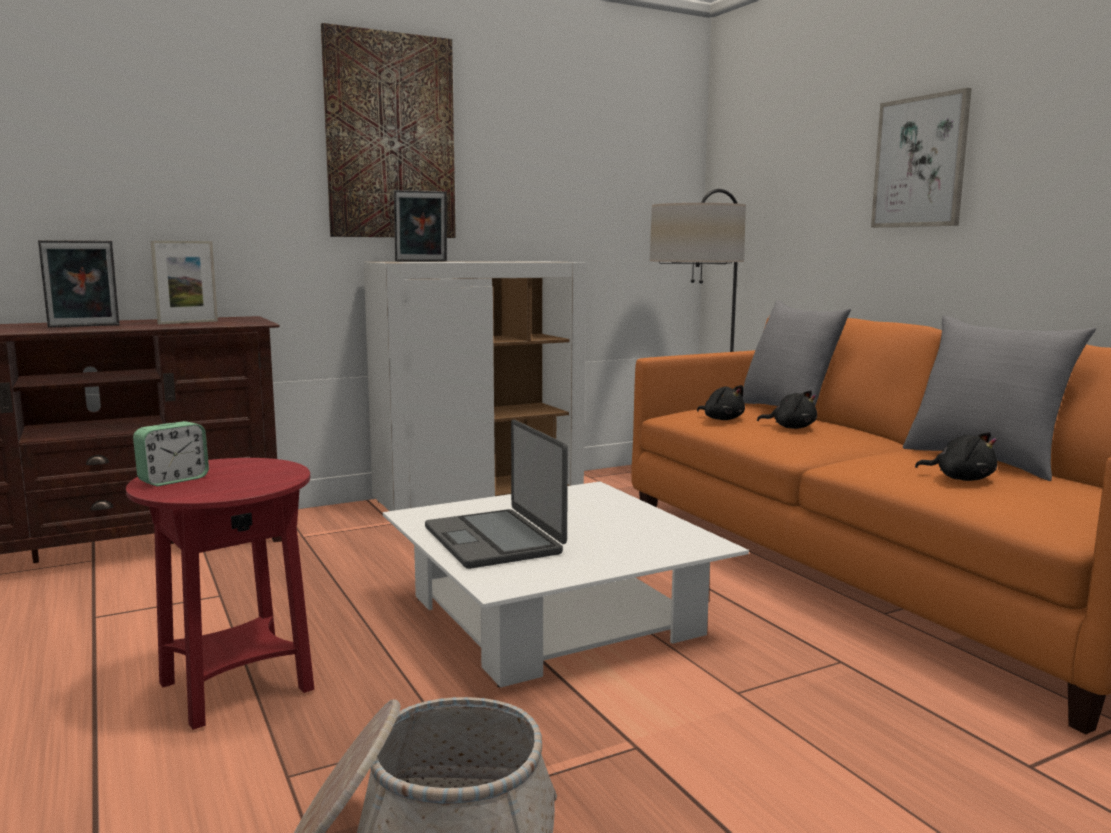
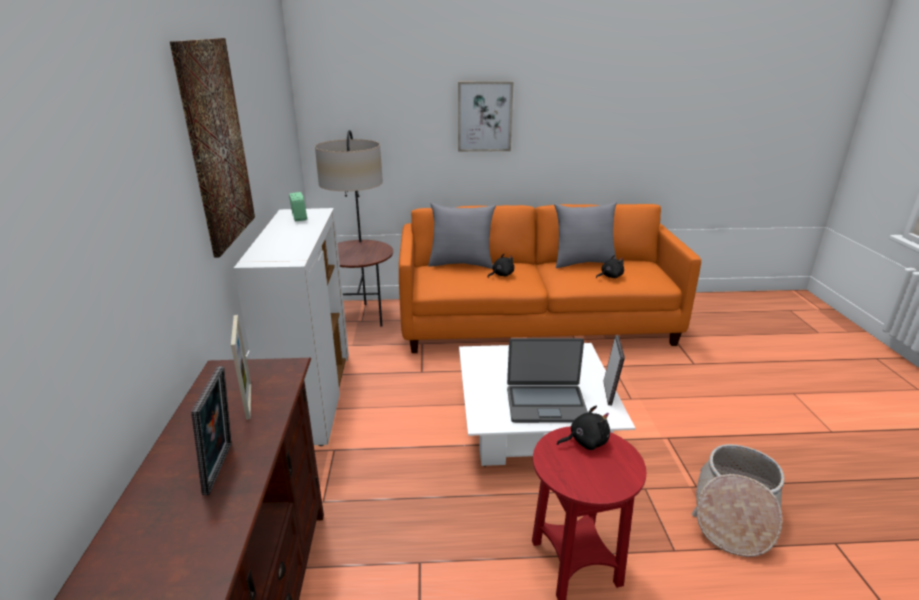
camera: 65 degrees left, 15 degrees up
alarm clock [133,421,209,486] -> alarm clock moved to [289,192,307,221]
picture frame [394,190,447,261] -> picture frame moved to [604,335,625,406]
black plush toy [697,385,745,420] -> black plush toy moved to [557,406,610,450]

